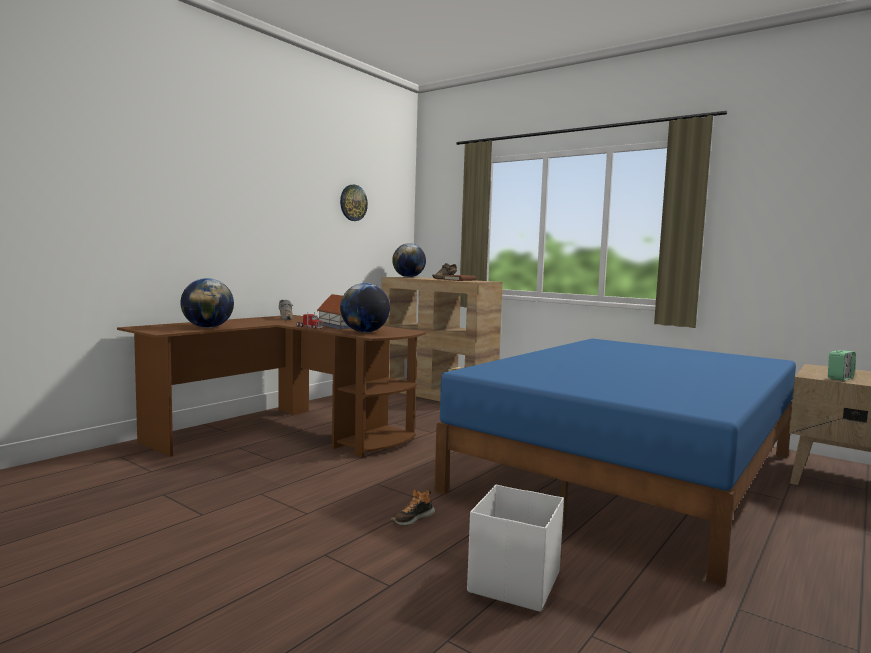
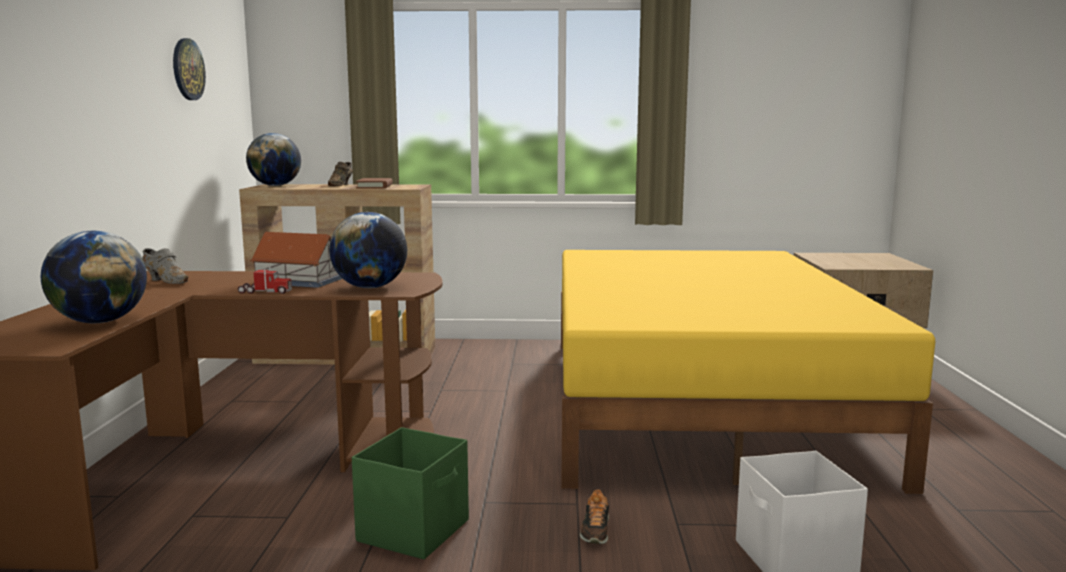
camera: 35 degrees left, 5 degrees up
blue bed [434,339,796,587] -> yellow bed [561,250,935,494]
alarm clock [828,350,856,381] -> none
none -> green storage box [352,427,469,559]

